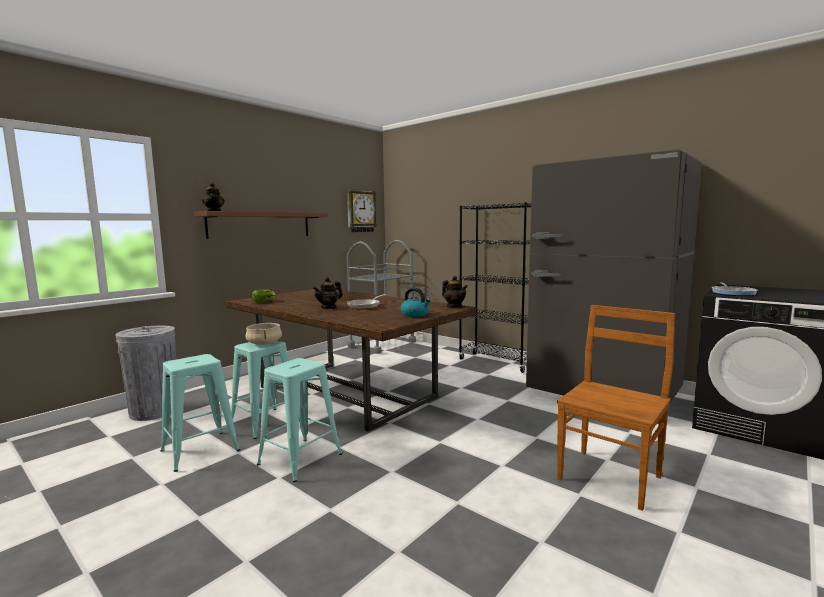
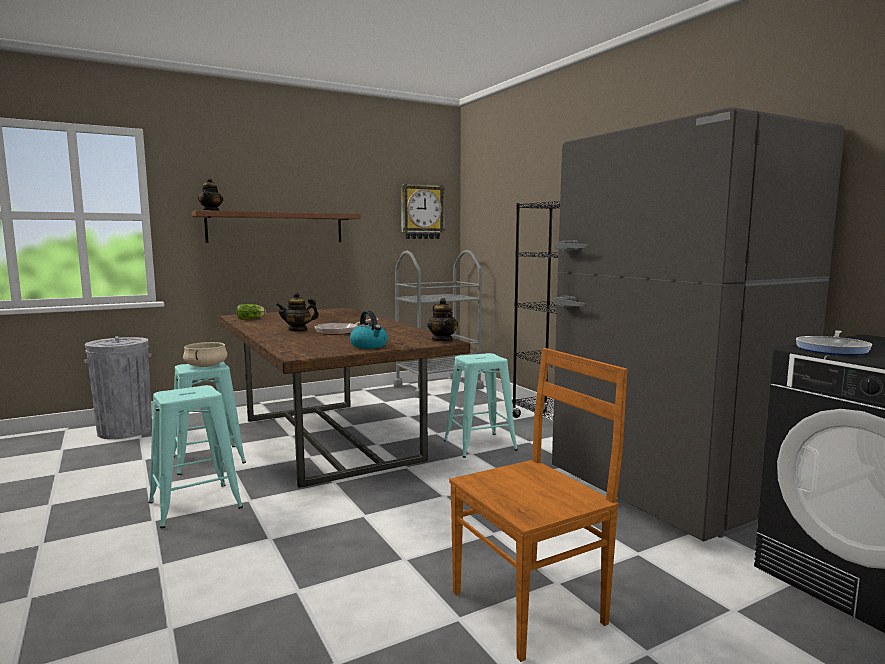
camera: 20 degrees right, 0 degrees up
turquoise stool [161,354,240,472] -> turquoise stool moved to [444,353,518,458]

